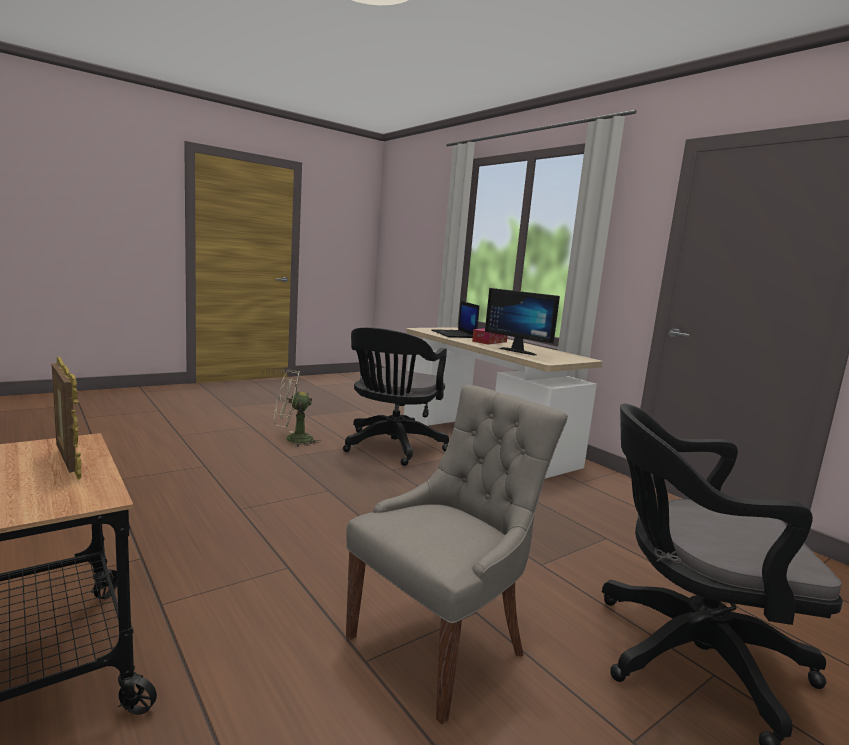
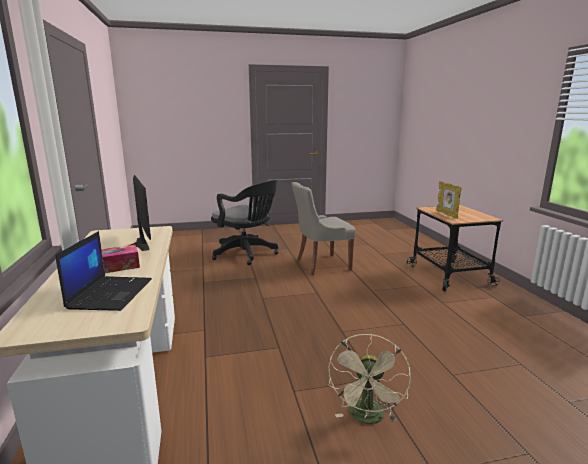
camera: 155 degrees left, 5 degrees up
beige fan [274,370,321,447] -> beige fan turned 90 degrees clockwise [328,334,411,424]
black office chair [343,328,449,466] -> none

